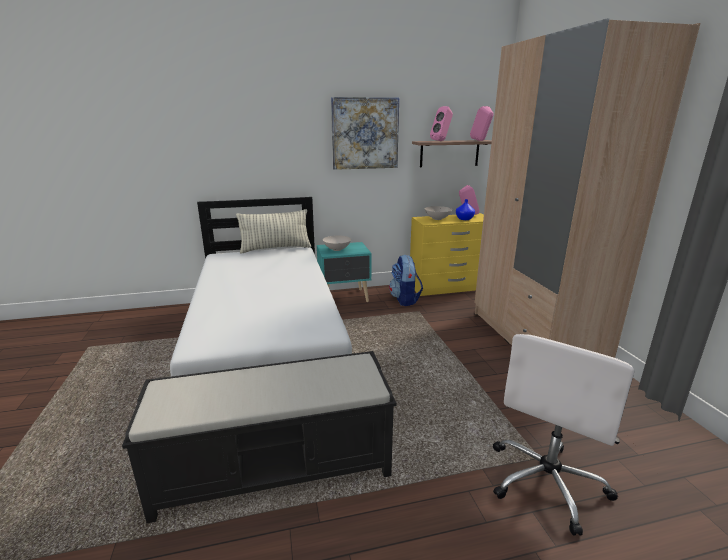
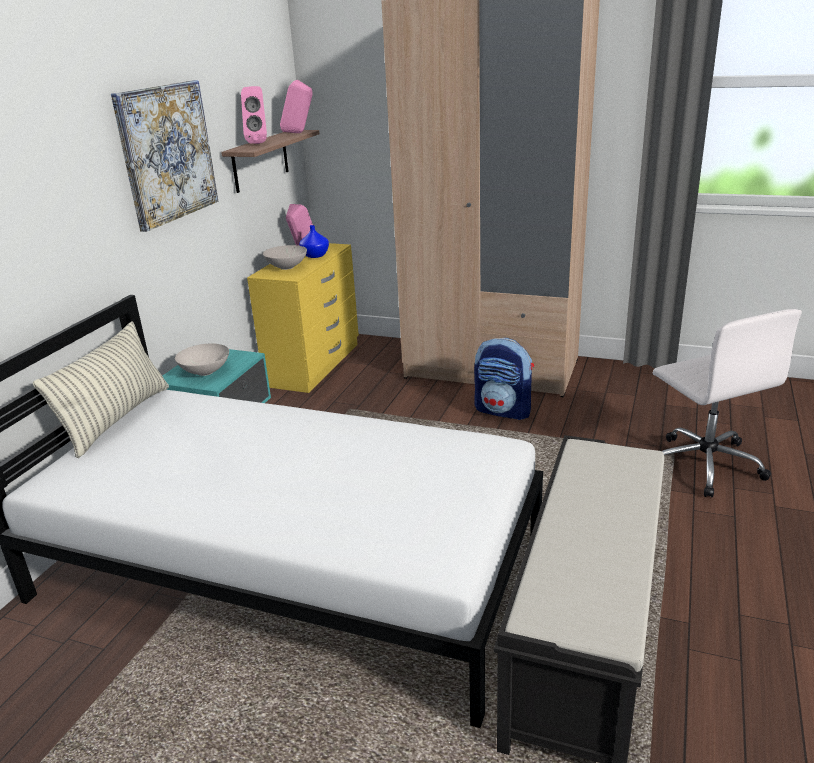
camera: 55 degrees left, 5 degrees up
backpack [389,254,423,306] -> backpack moved to [474,338,534,420]

